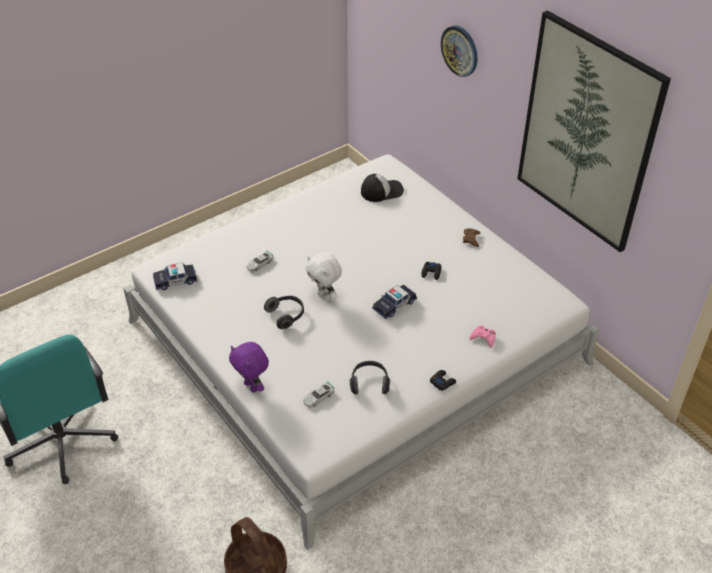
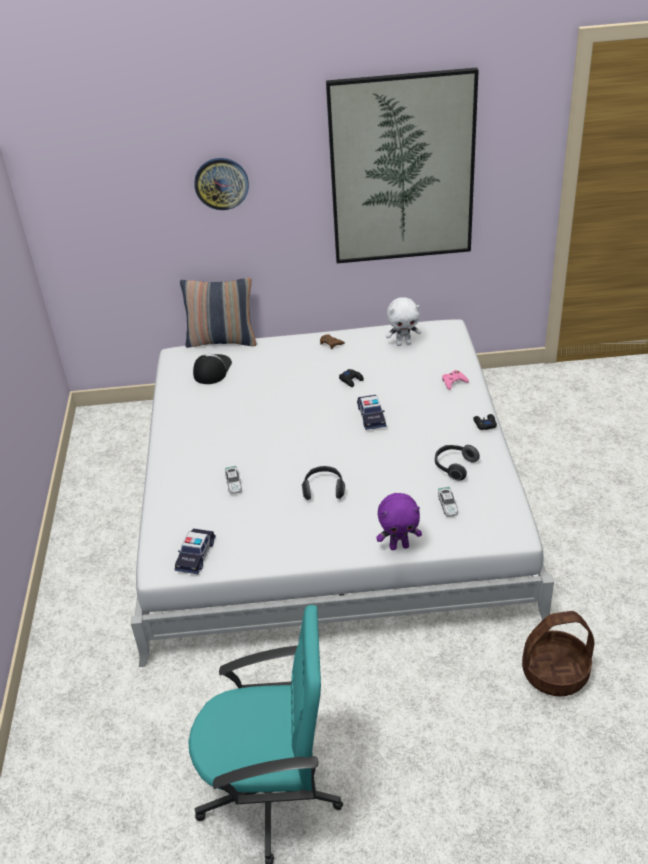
camera: 55 degrees left, 5 degrees down
white plush toy [305,253,342,301] -> white plush toy moved to [386,297,421,346]
none -> pillow [180,278,257,348]

